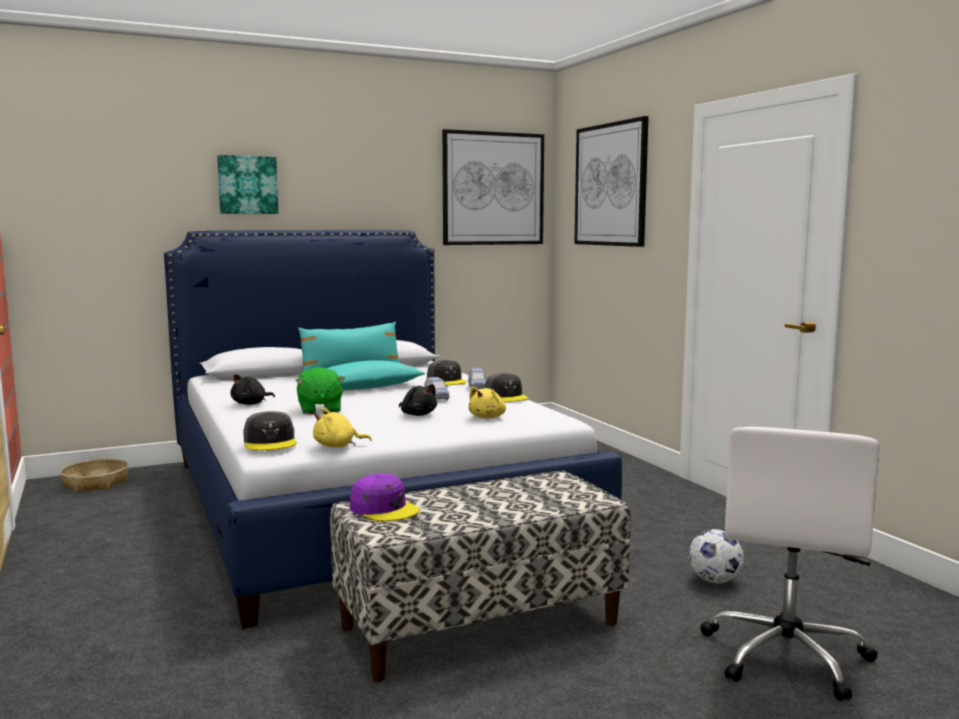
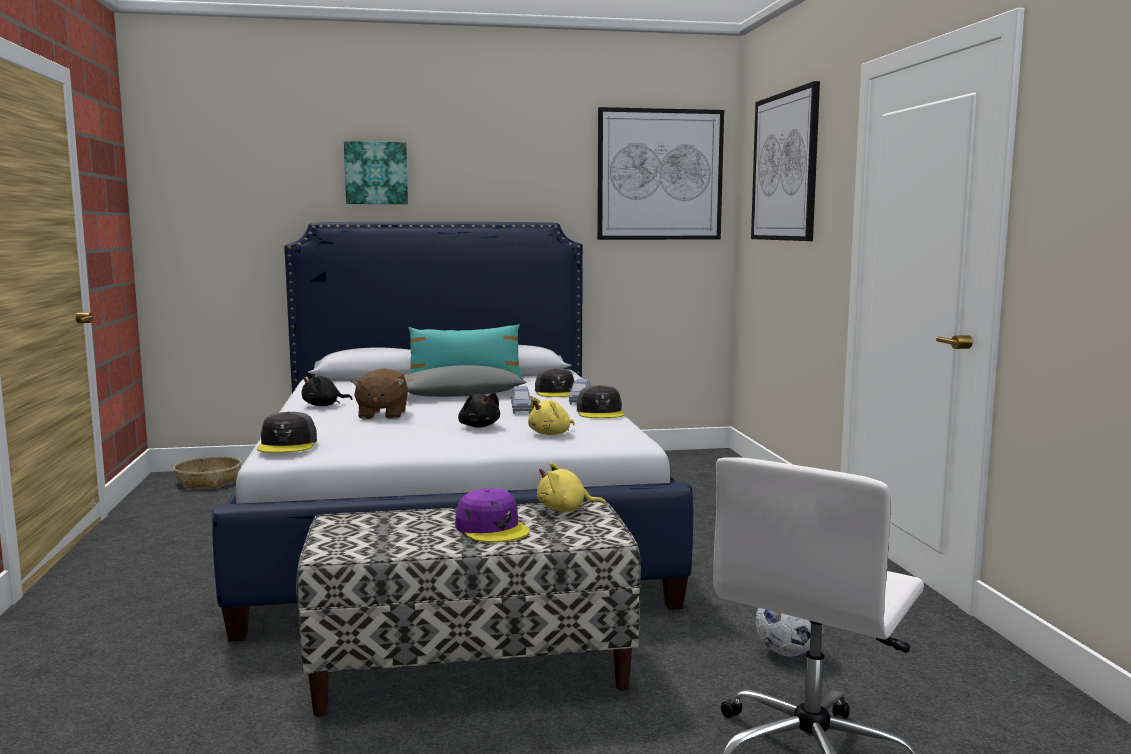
camera: 15 degrees right, 0 degrees up
green plush toy [296,367,345,414] -> brown plush toy [351,368,408,419]
yellow plush toy [313,408,372,448] -> yellow plush toy moved to [537,463,606,512]
turquoise pillow [327,360,425,390] -> grey pillow [404,365,526,397]
purple cap [350,474,419,521] -> purple cap moved to [455,488,530,542]

